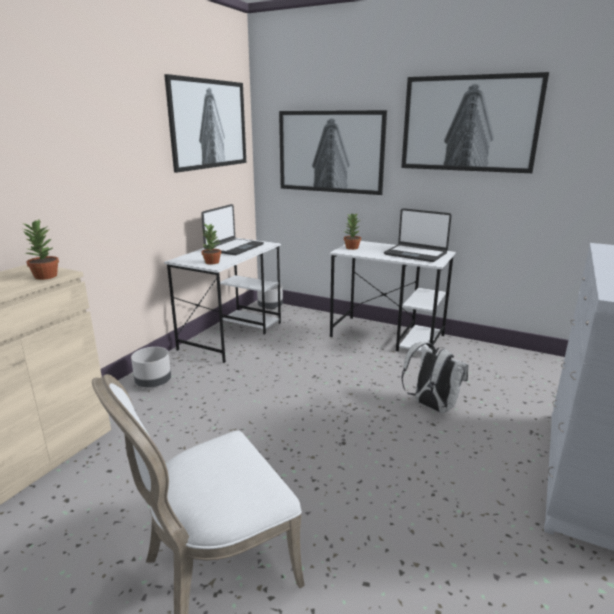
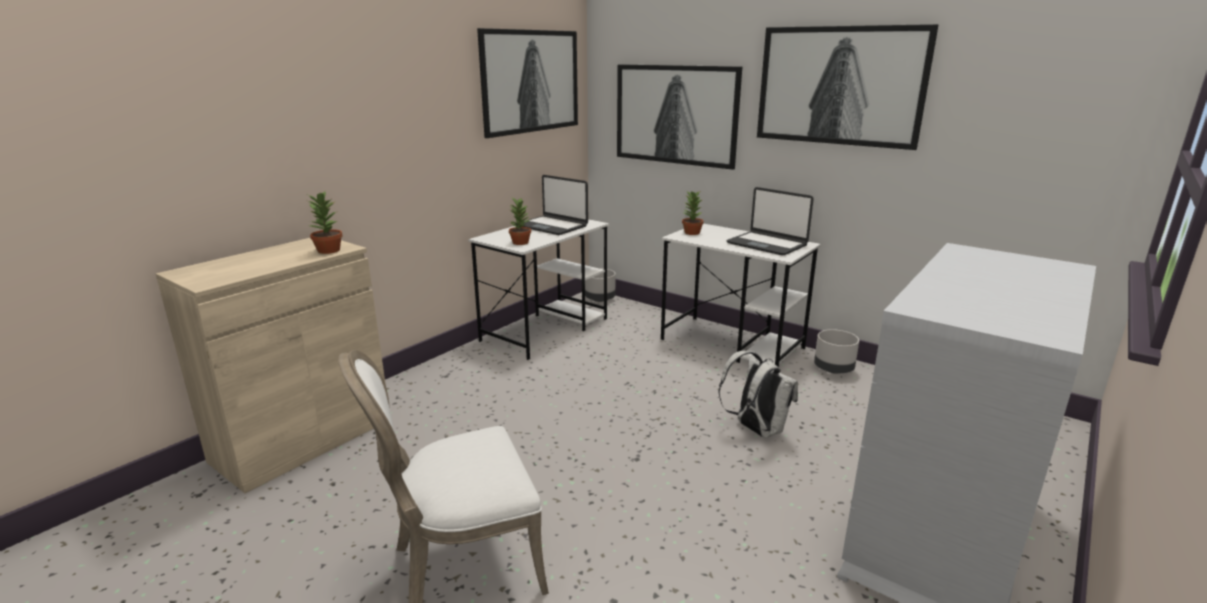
camera: 10 degrees right, 0 degrees up
grey planter [131,347,171,387] -> grey planter moved to [814,329,859,374]
laptop [201,204,264,255] -> laptop turned 90 degrees clockwise [515,175,588,235]

